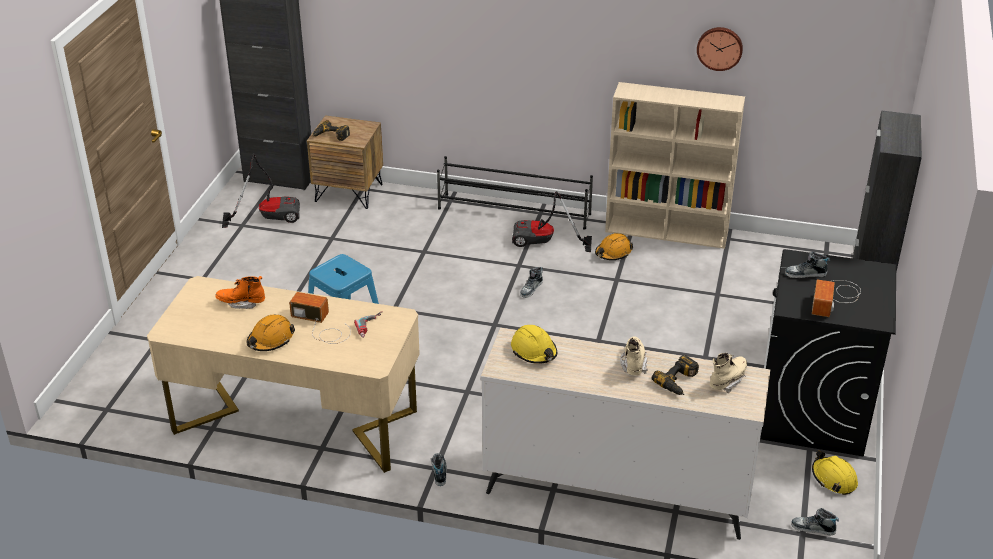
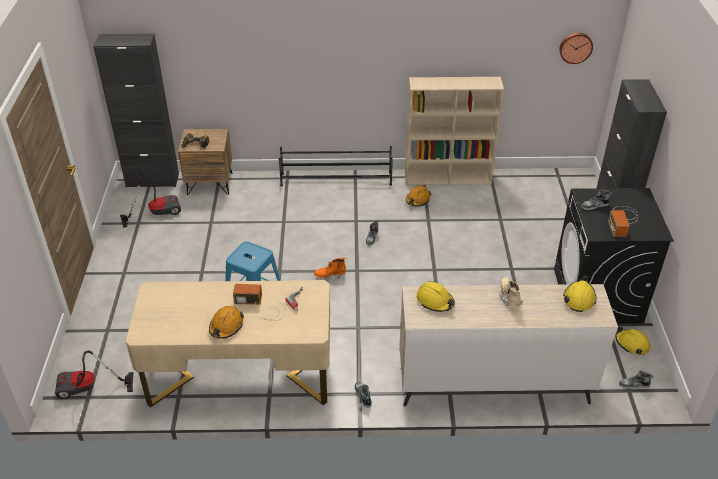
camera: 15 degrees left, 5 degrees up
orange boot [215,276,265,309] -> orange boot moved to [314,257,346,281]
vacuum cleaner [512,191,592,252] -> vacuum cleaner moved to [55,351,133,399]
power drill [652,355,699,395] -> none
wall clock [697,27,743,71] -> wall clock moved to [559,33,593,64]
beige boot [710,353,747,393] -> yellow hard hat [563,276,596,312]

